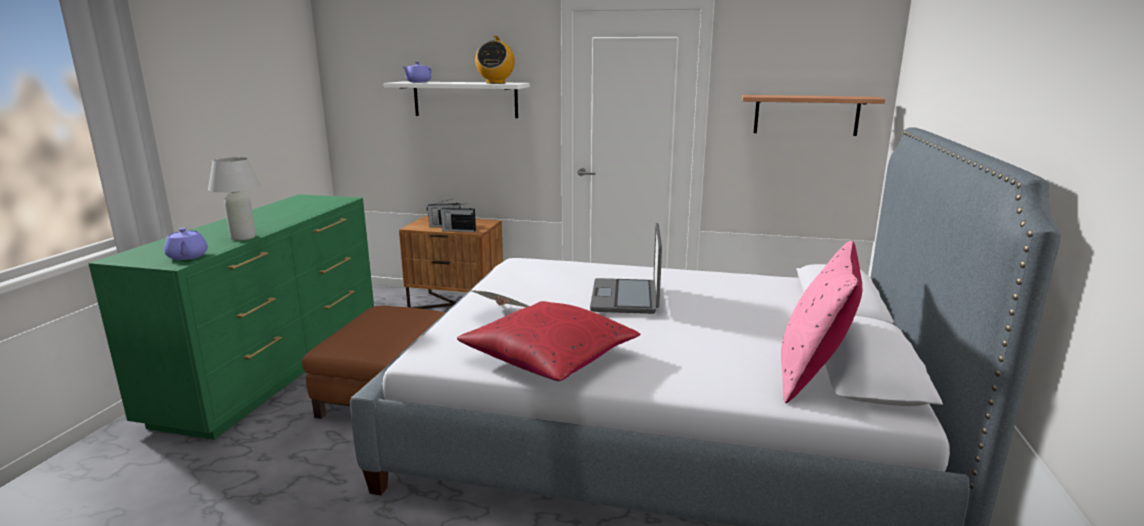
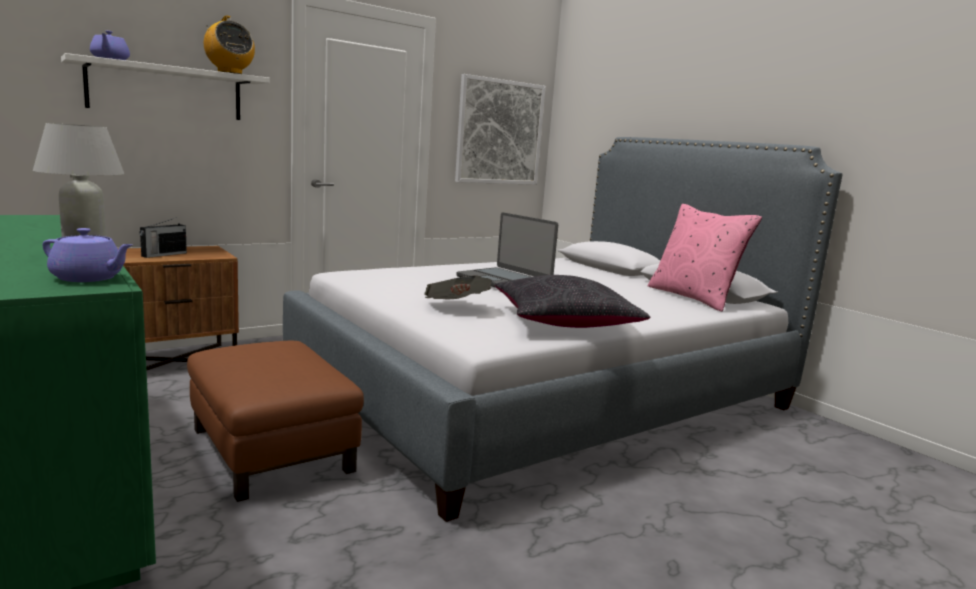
camera: 50 degrees left, 5 degrees down
radio [440,204,476,232] -> none
red pillow [457,301,640,381] -> black pillow [495,275,650,328]
shelf [742,95,885,136] -> picture [455,74,545,185]

